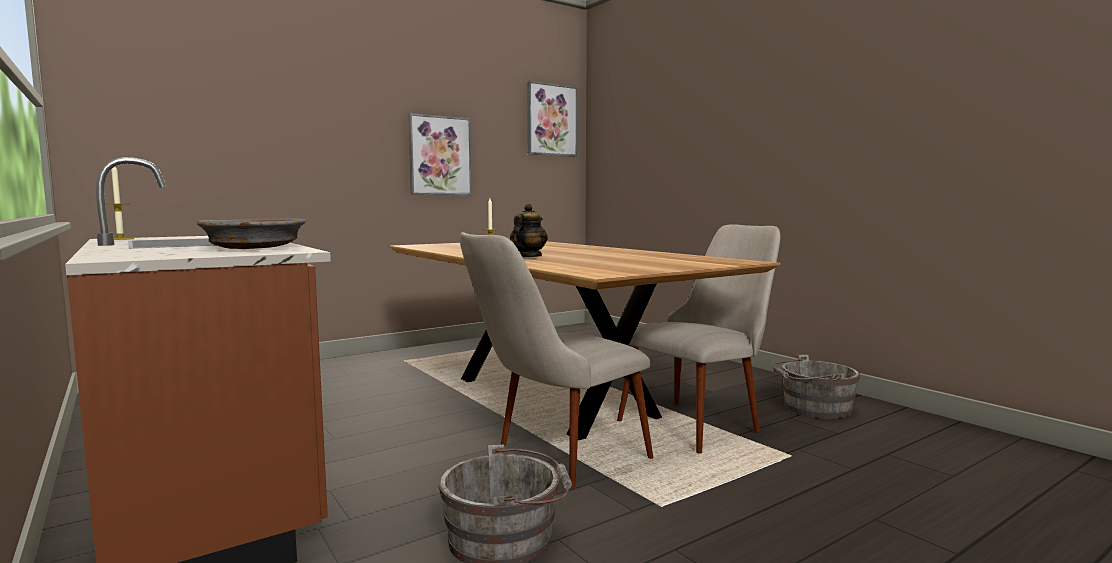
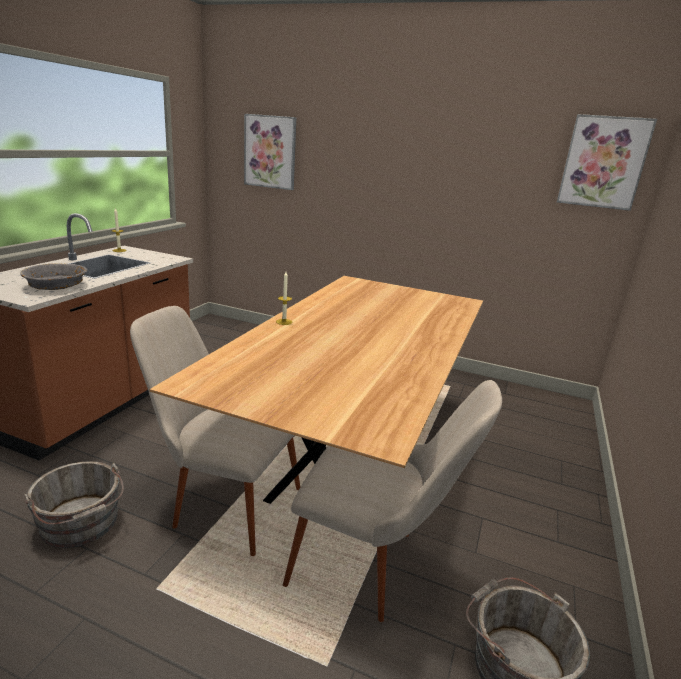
camera: 55 degrees right, 15 degrees up
picture [408,113,471,195] -> picture moved to [244,114,296,190]
teapot [510,204,548,257] -> none

